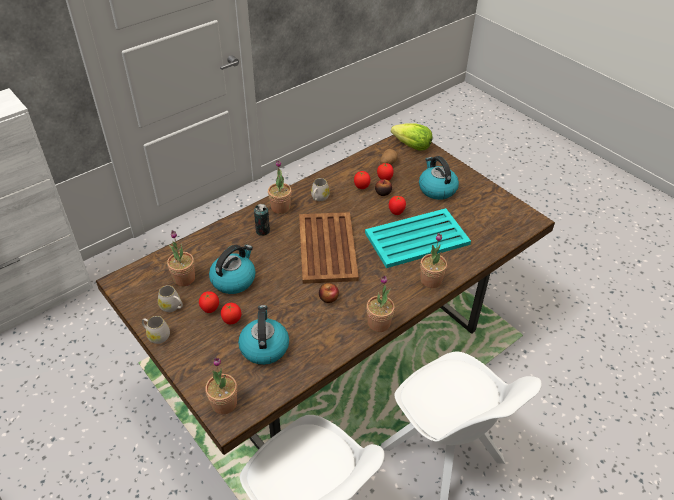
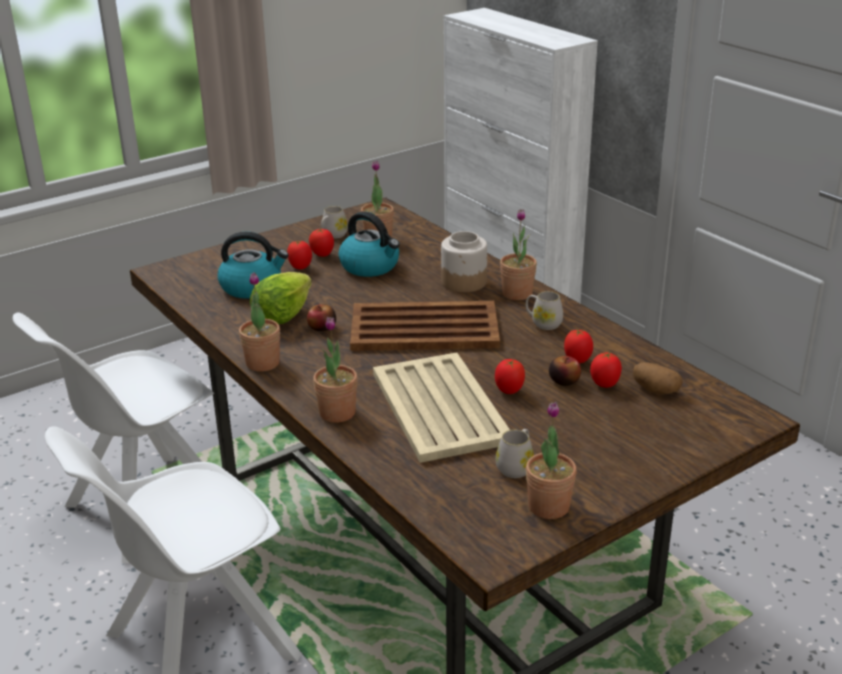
camera: 95 degrees right, 15 degrees down
white mug [142,316,170,344] -> white mug moved to [496,429,534,478]
potted plant [205,358,237,414] -> potted plant moved to [526,402,577,519]
can [254,204,270,236] -> jar [441,231,487,292]
turquoise tray [365,208,471,268] -> beige tray [373,352,510,463]
lettuce [391,123,432,151] -> lettuce moved to [250,272,312,324]
kettle [419,156,459,200] -> none

